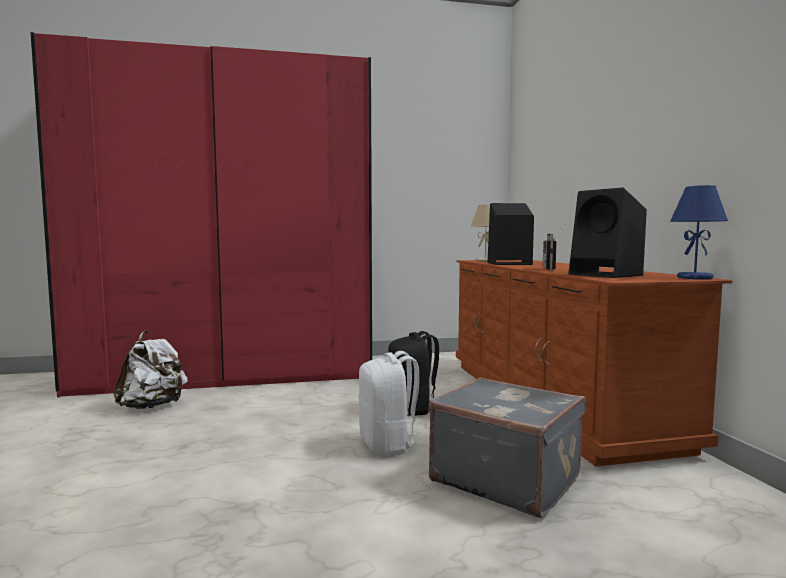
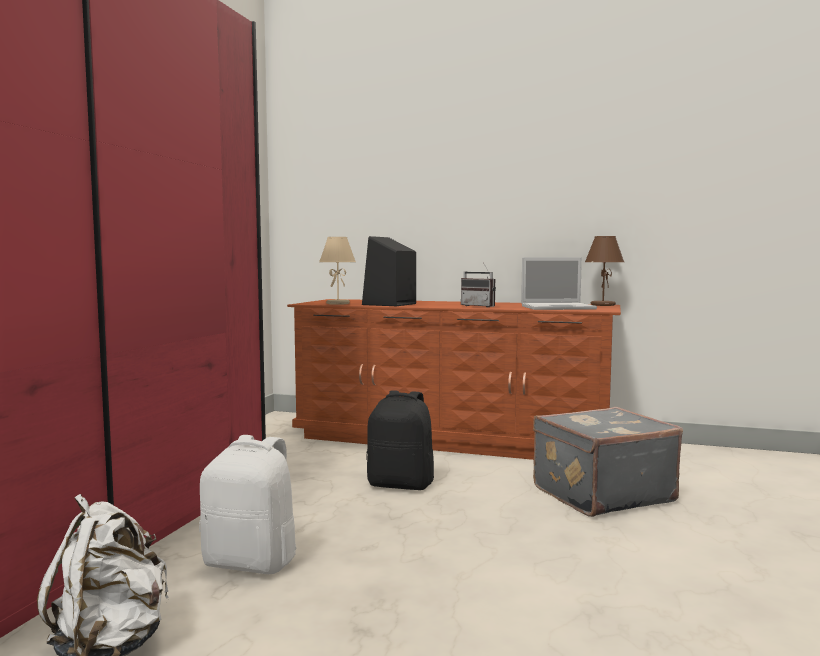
camera: 60 degrees left, 0 degrees up
white backpack [358,351,429,456] -> white backpack moved to [199,435,297,574]
black speaker [568,187,647,278] -> laptop [521,257,597,310]
blue table lamp [670,185,728,279] -> brown table lamp [585,236,624,306]

